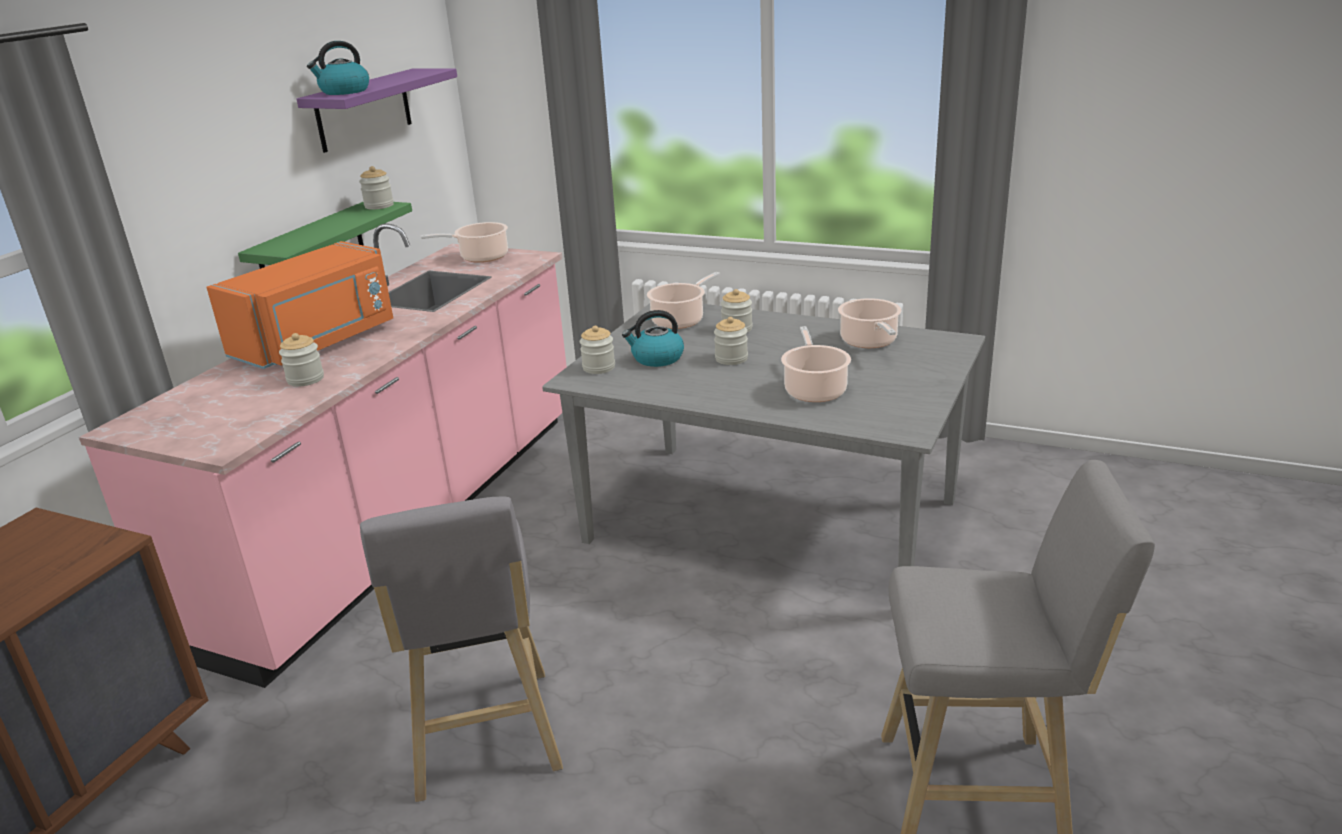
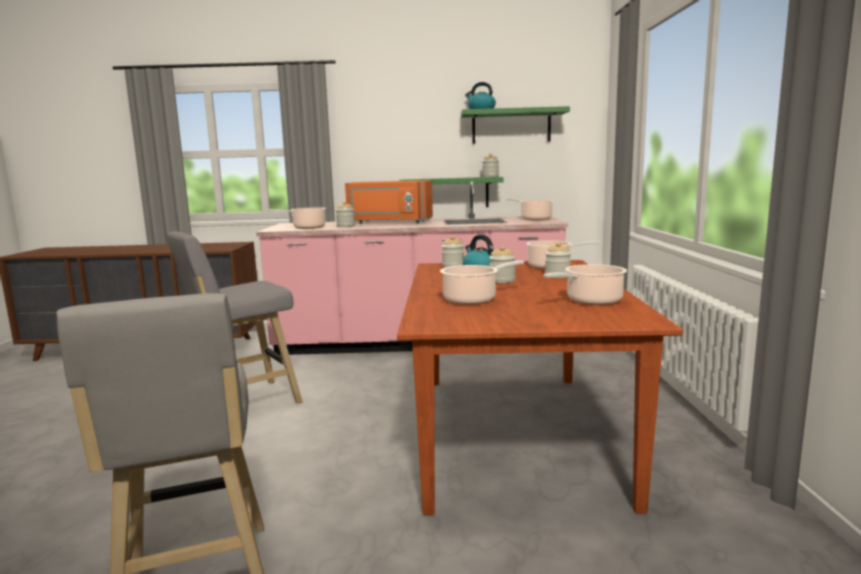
camera: 65 degrees right, 15 degrees down
purple shelf [296,68,457,153] -> green shelf [461,106,570,144]
grey dining table [542,303,985,567] -> brown dining table [397,260,683,515]
none -> cooking pot [268,208,326,229]

